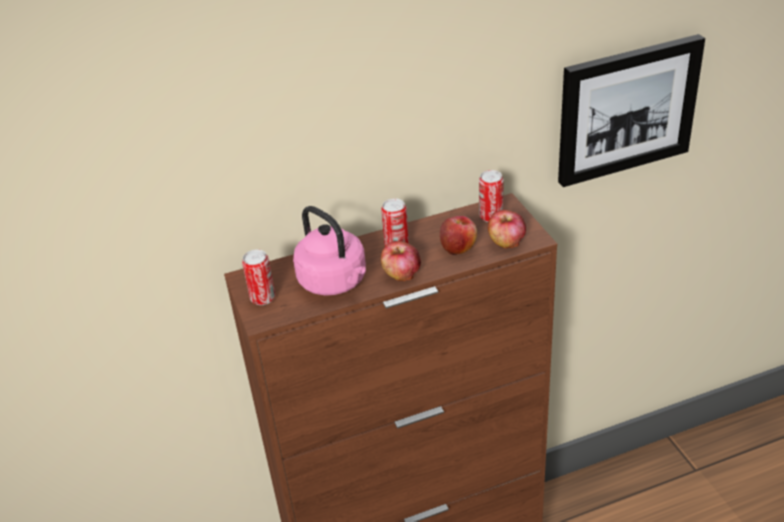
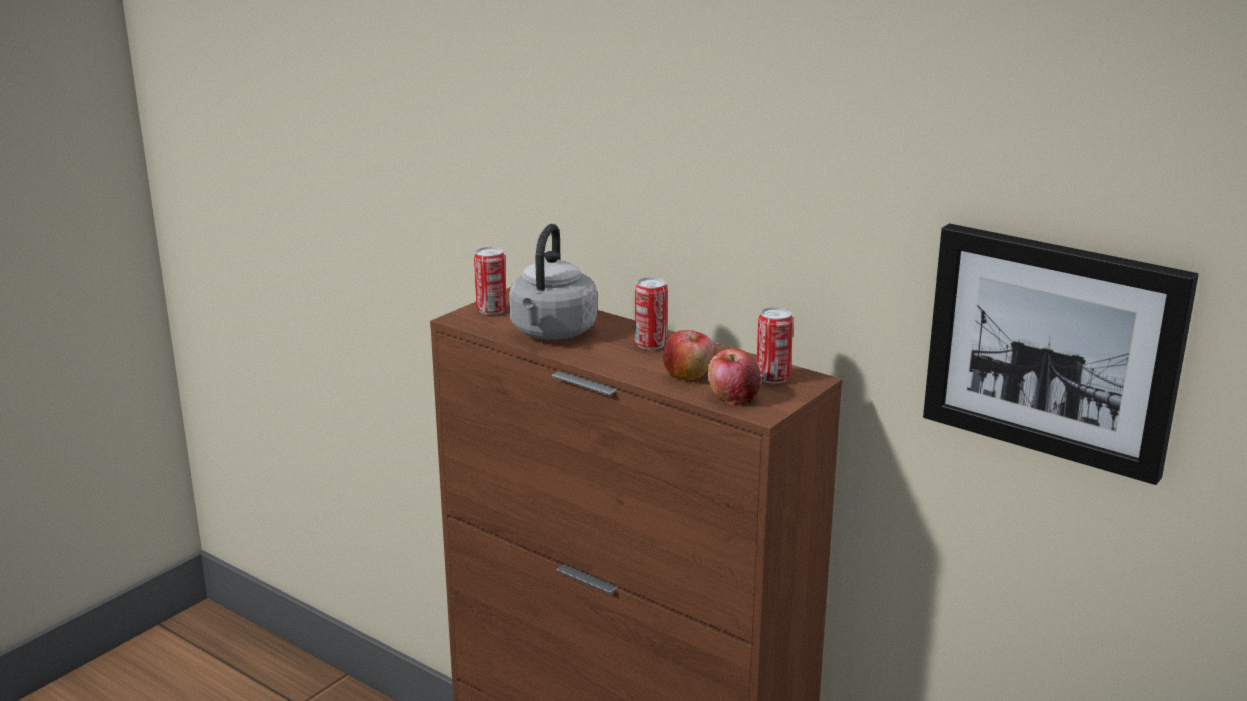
camera: 55 degrees right, 15 degrees down
pink kettle [293,206,366,295] -> grey kettle [509,224,597,340]
apple [381,241,421,281] -> none

